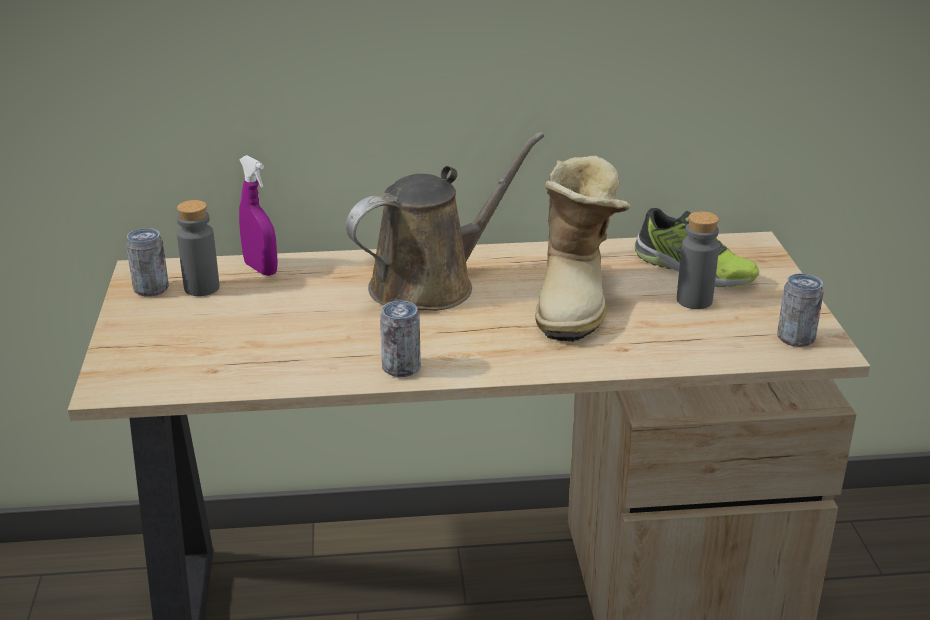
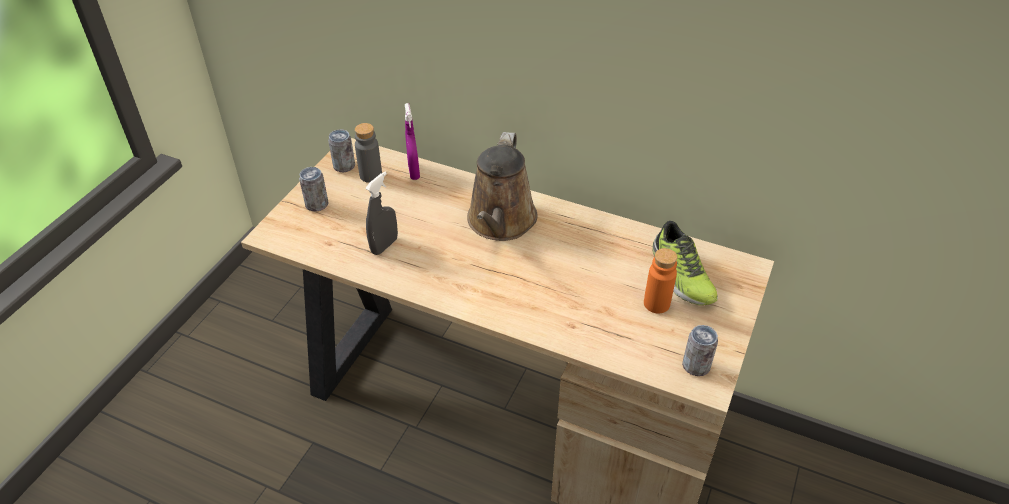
camera: 30 degrees right, 15 degrees up
brown watering can [346,132,544,311] -> brown watering can turned 105 degrees clockwise [467,132,538,241]
can [380,301,421,377] -> can moved to [299,167,329,211]
boot [536,156,630,342] -> none
grey bottle [677,211,719,309] -> orange bottle [644,248,678,314]
none -> grey spray bottle [365,171,398,255]

